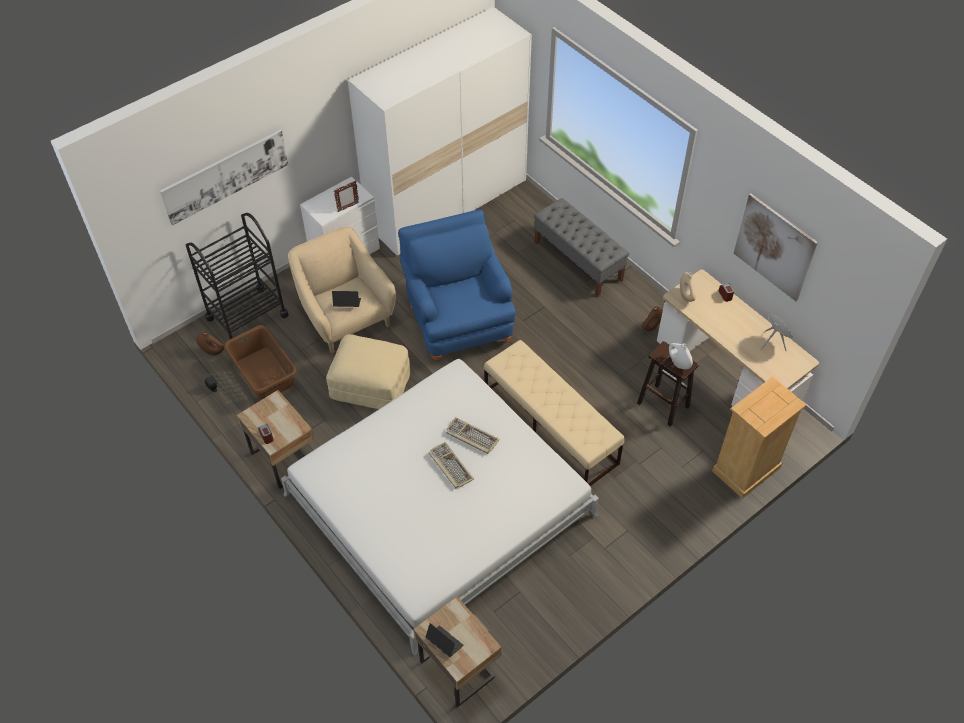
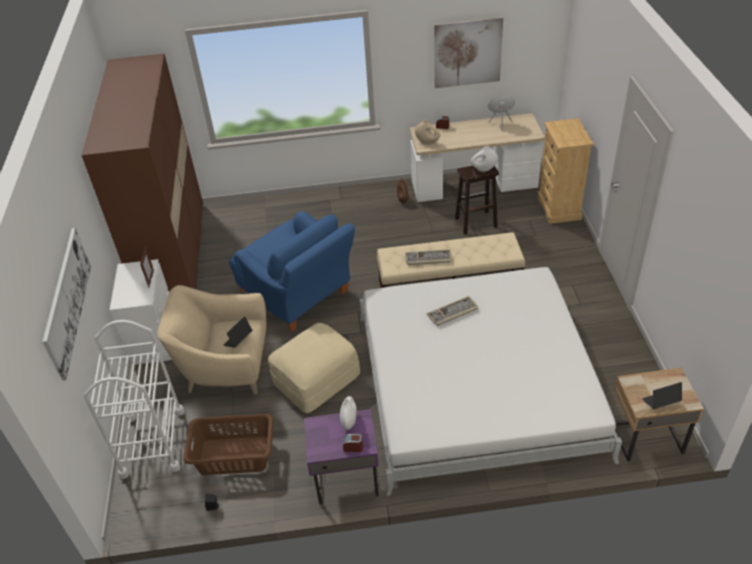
camera: 55 degrees left, 10 degrees down
black cart [186,213,289,340] -> white cart [83,320,185,479]
brown vase [196,332,224,355] -> none
beige nightstand [237,390,314,489] -> purple nightstand [304,409,379,504]
white wardrobe [348,7,532,255] -> brown wardrobe [82,53,203,292]
blue armchair [398,210,516,361] -> blue armchair turned 150 degrees counterclockwise [229,211,355,331]
keyboard [428,442,474,489] -> keyboard moved to [405,249,452,265]
grey bench [534,198,629,298] -> none
none -> white vase [340,396,357,430]

